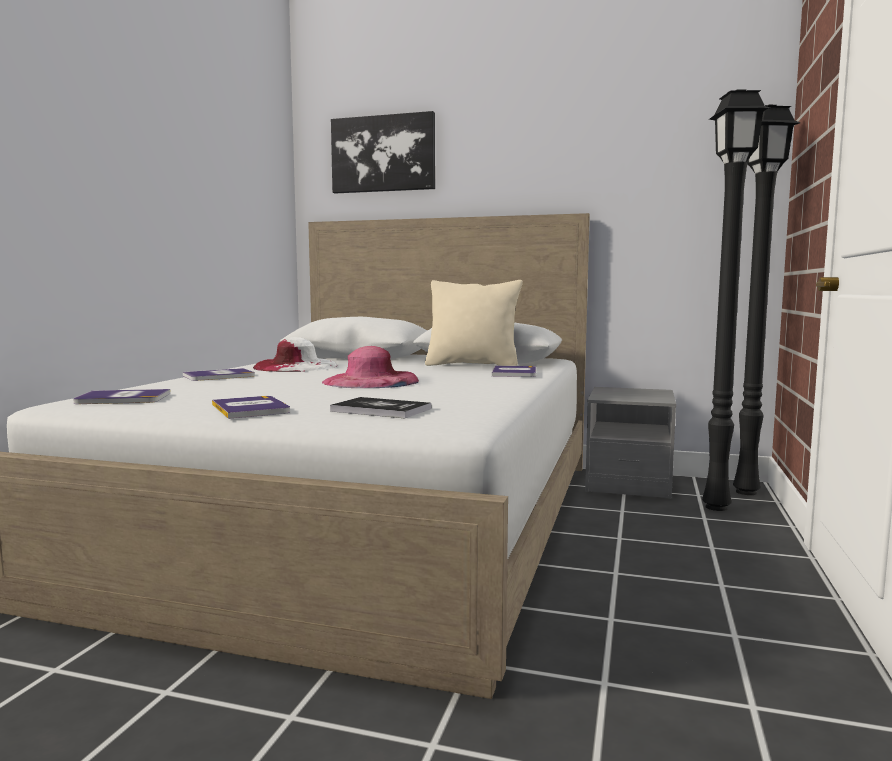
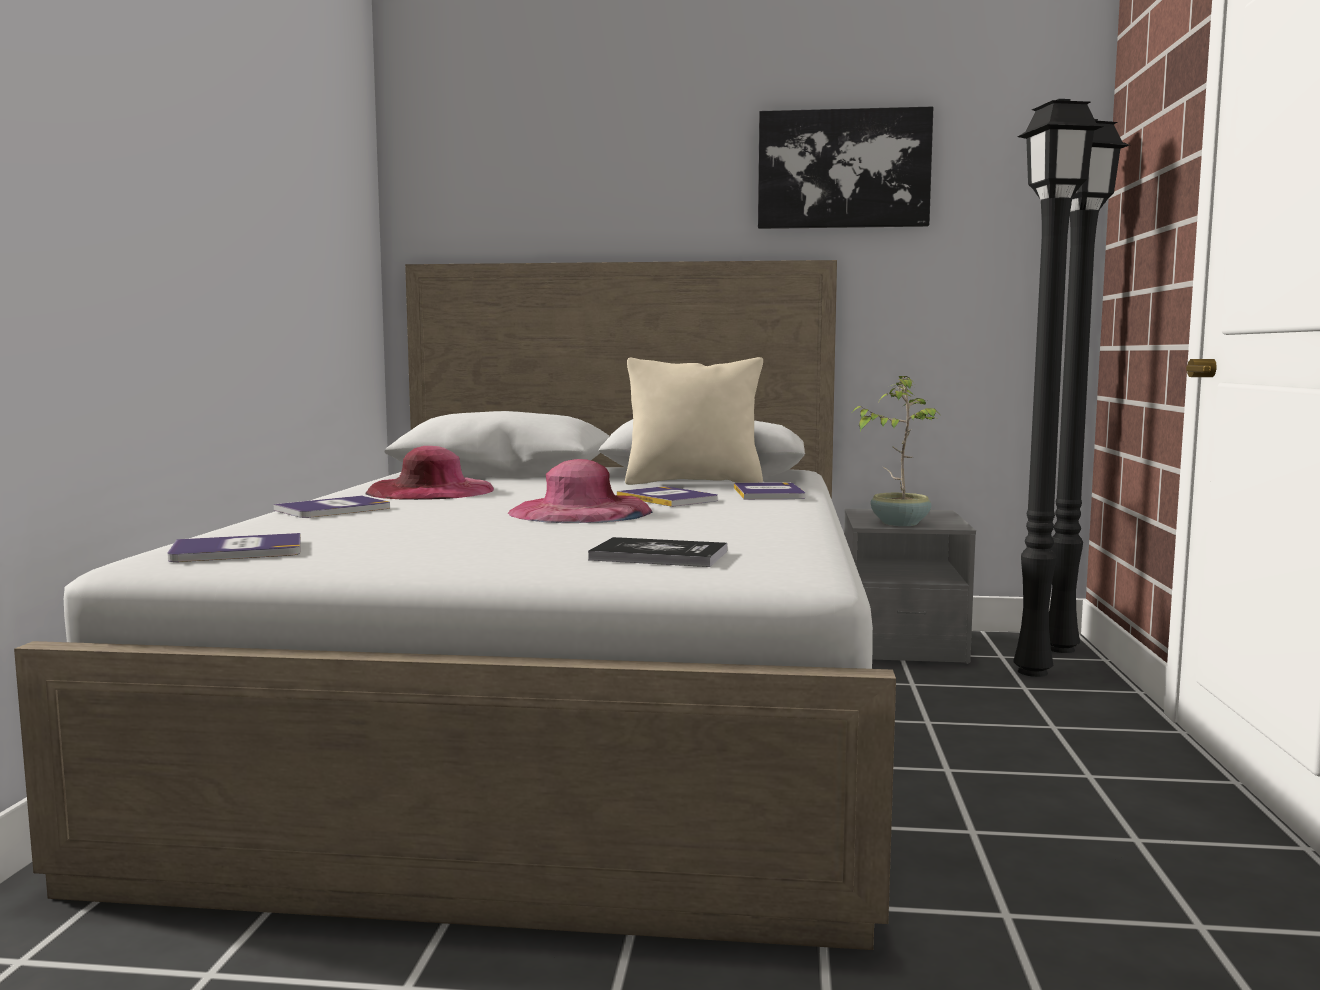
camera: 10 degrees left, 0 degrees up
book [212,396,290,419] -> book moved to [617,487,718,507]
white hat [253,337,337,372] -> pink hat [365,446,494,500]
picture [331,111,435,193] -> picture moved to [758,107,933,229]
none -> potted plant [852,376,941,526]

